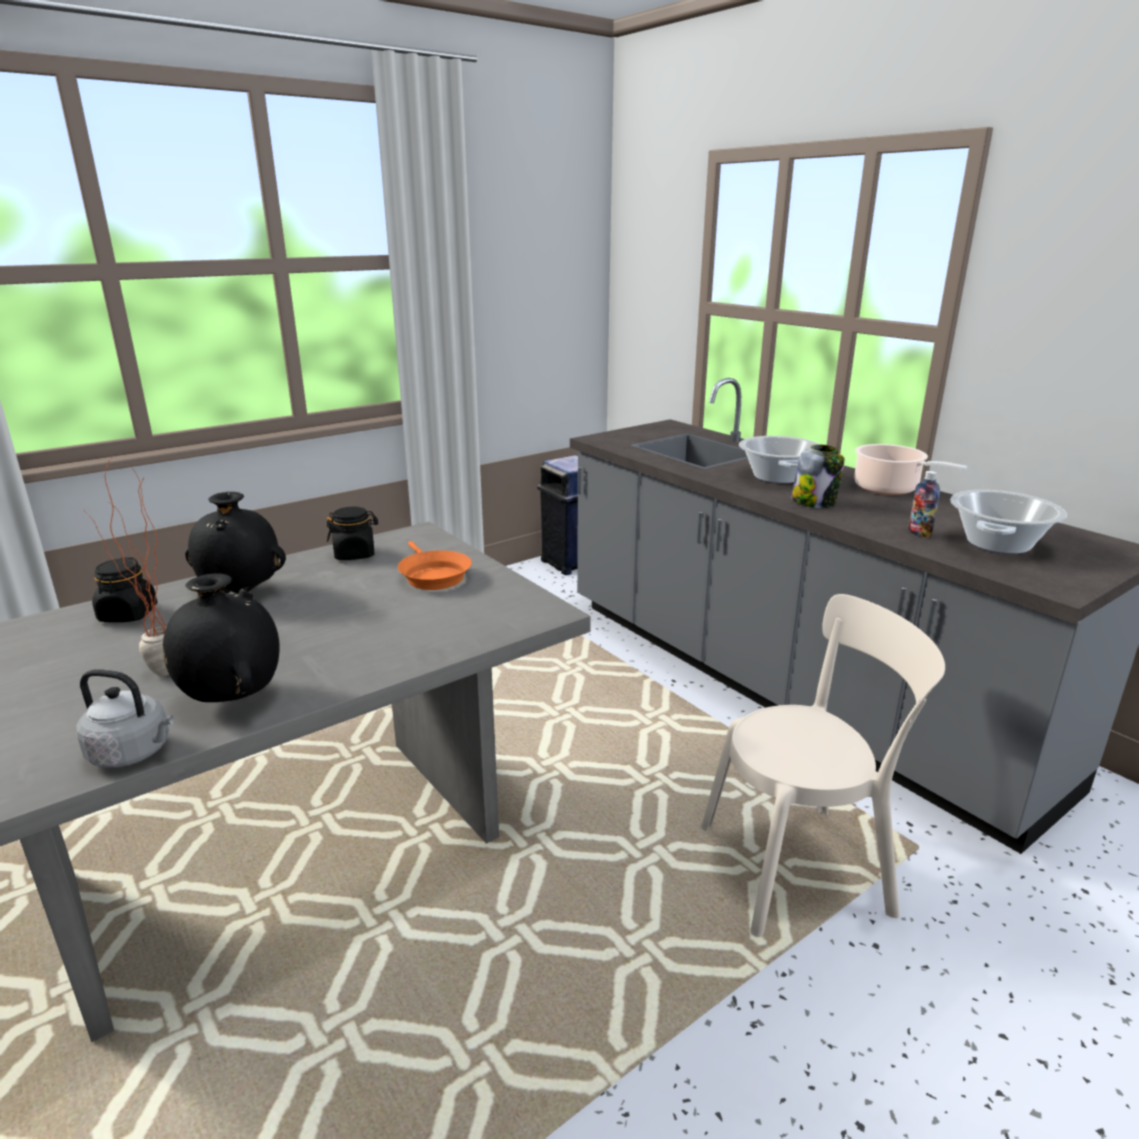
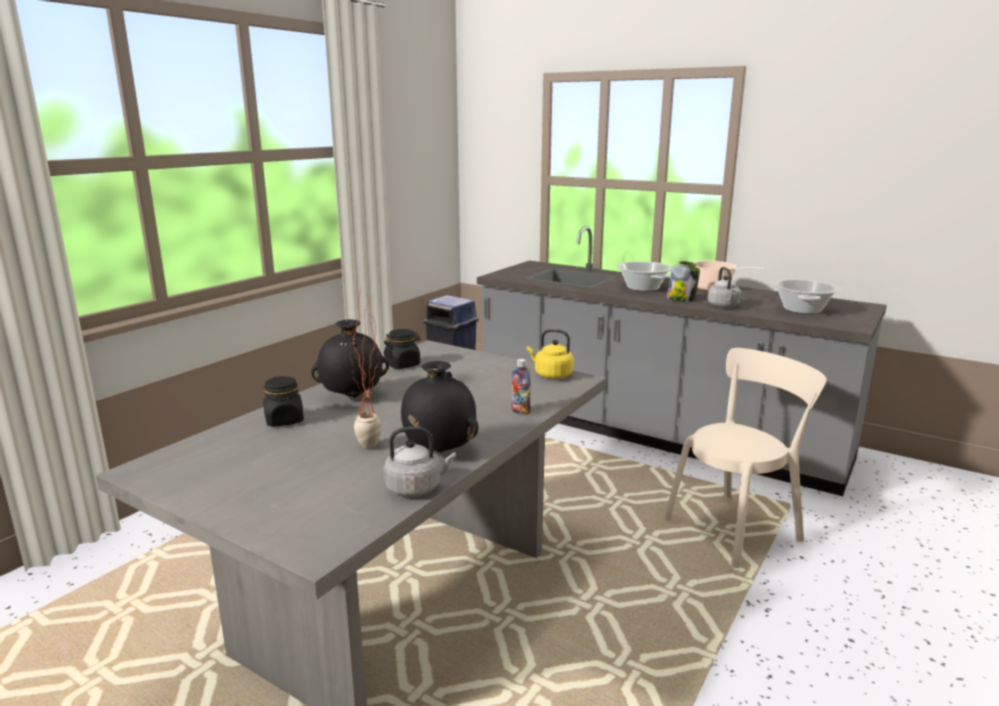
camera: 20 degrees left, 5 degrees down
orange frying pan [398,541,472,590] -> none
bottle [908,471,940,538] -> bottle moved to [511,359,531,415]
none -> yellow kettle [527,329,574,379]
none -> grey kettle [708,267,741,308]

